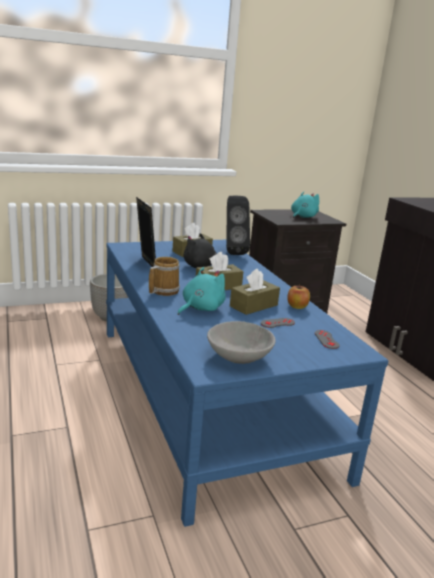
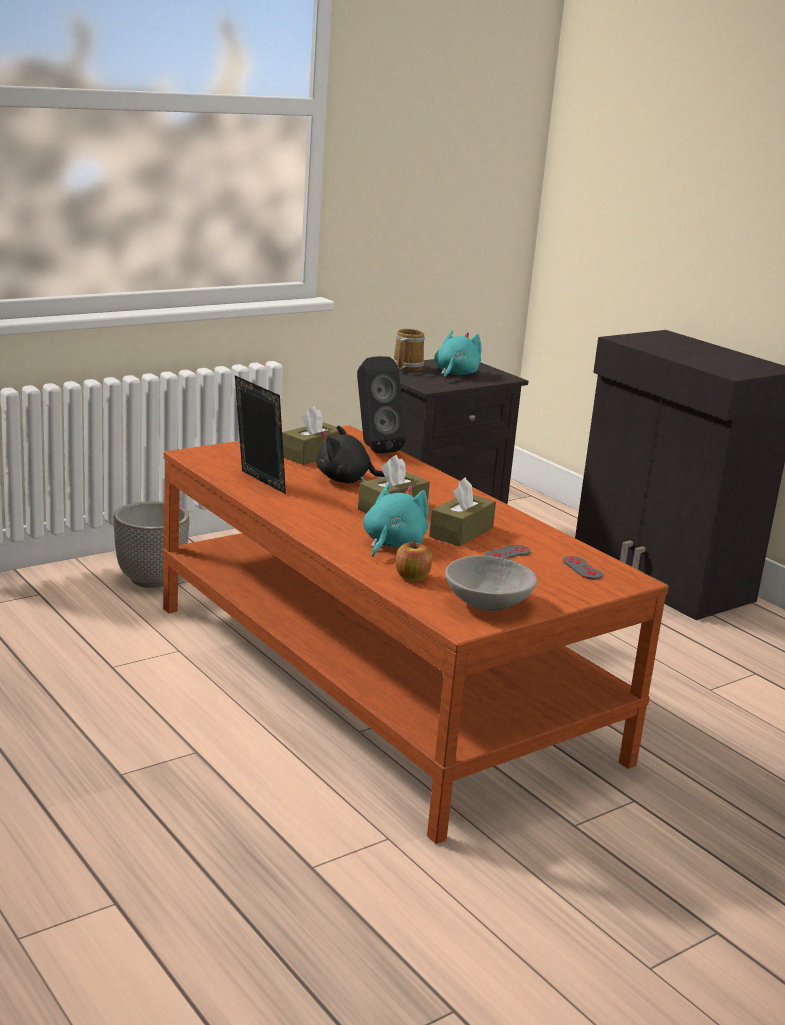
camera: 15 degrees left, 0 degrees up
blue coffee table [106,240,389,527] -> brown coffee table [163,425,669,844]
mug [149,257,180,296] -> mug moved to [393,329,425,371]
apple [287,284,310,309] -> apple moved to [396,541,432,581]

